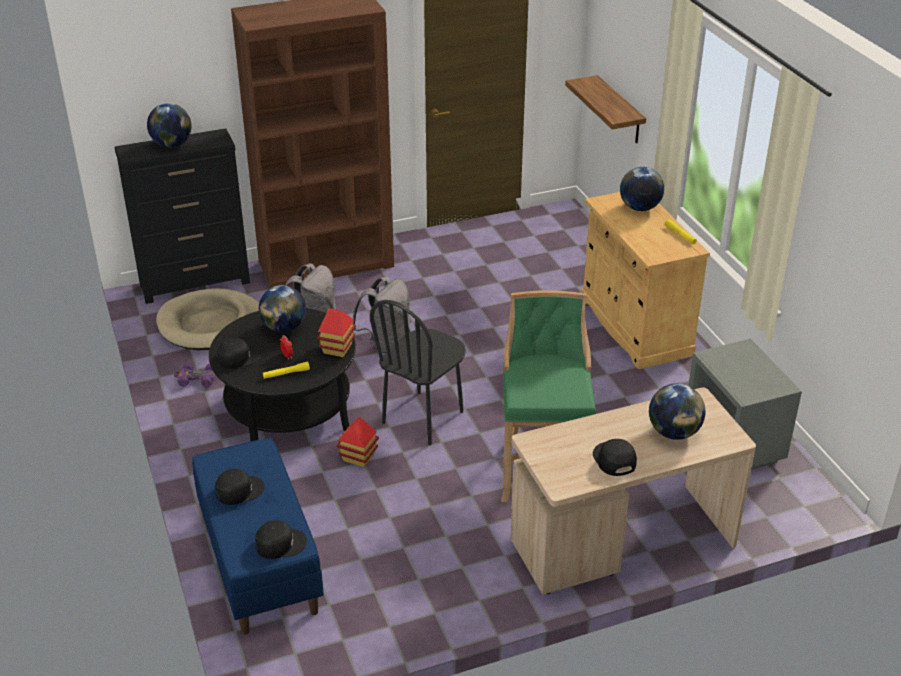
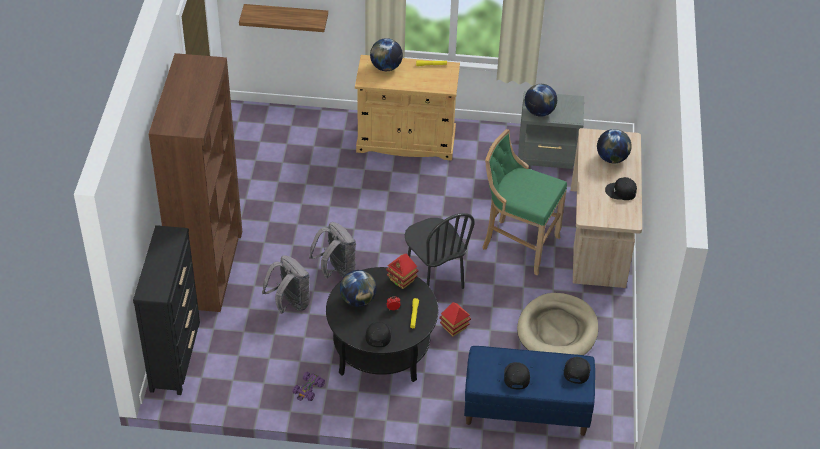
camera: 65 degrees left, 10 degrees up
globe [147,103,192,148] -> globe moved to [525,84,557,116]
beige dog bed [156,288,259,350] -> beige dog bed moved to [517,293,598,355]

